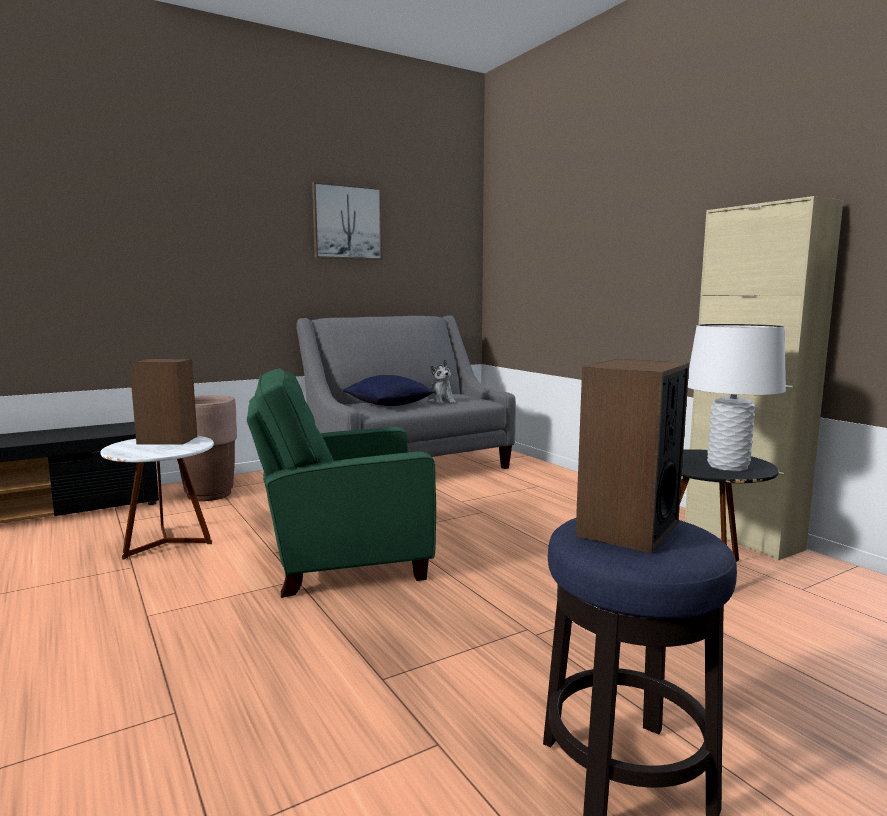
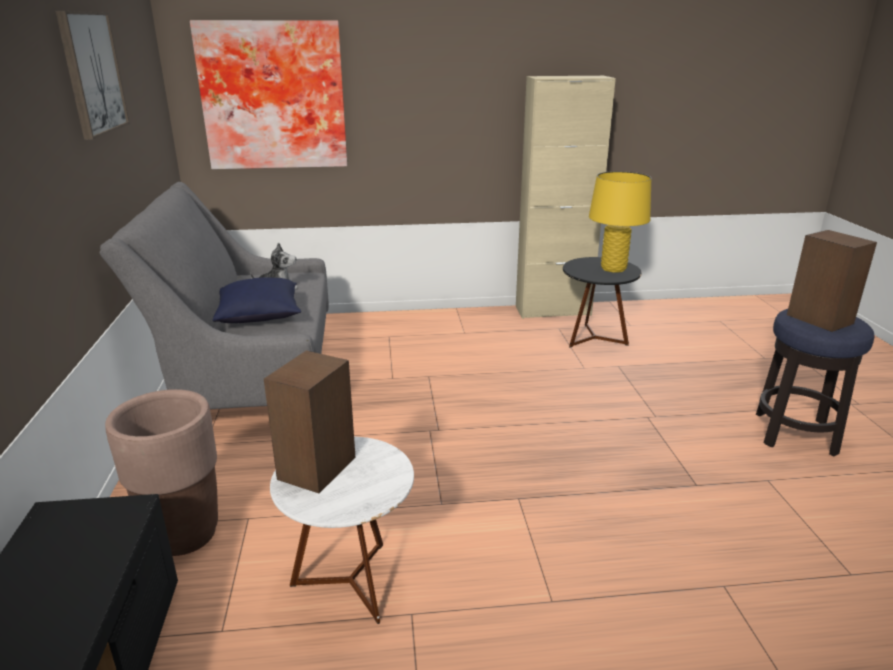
camera: 65 degrees left, 15 degrees up
green armchair [247,368,436,598] -> none
white table lamp [688,324,786,471] -> yellow table lamp [589,171,651,273]
none -> picture [190,20,347,169]

